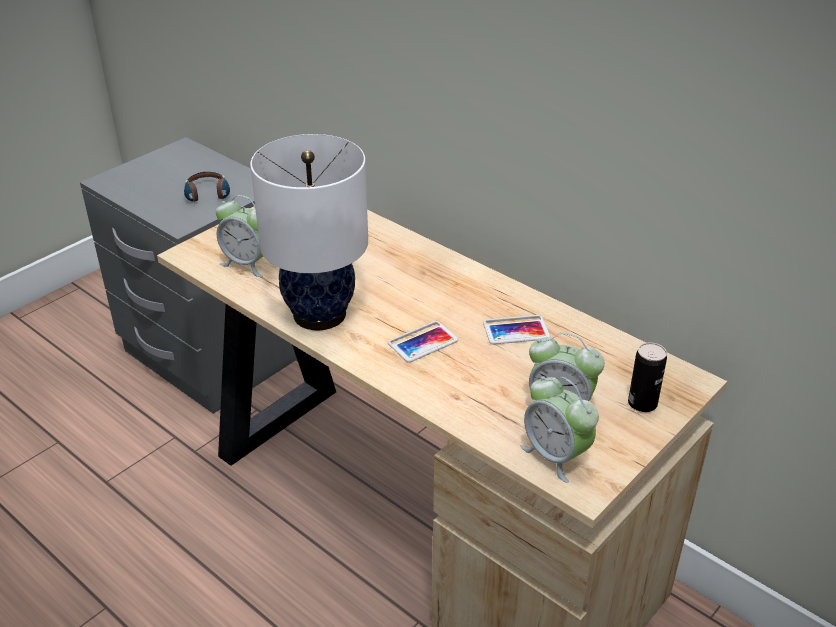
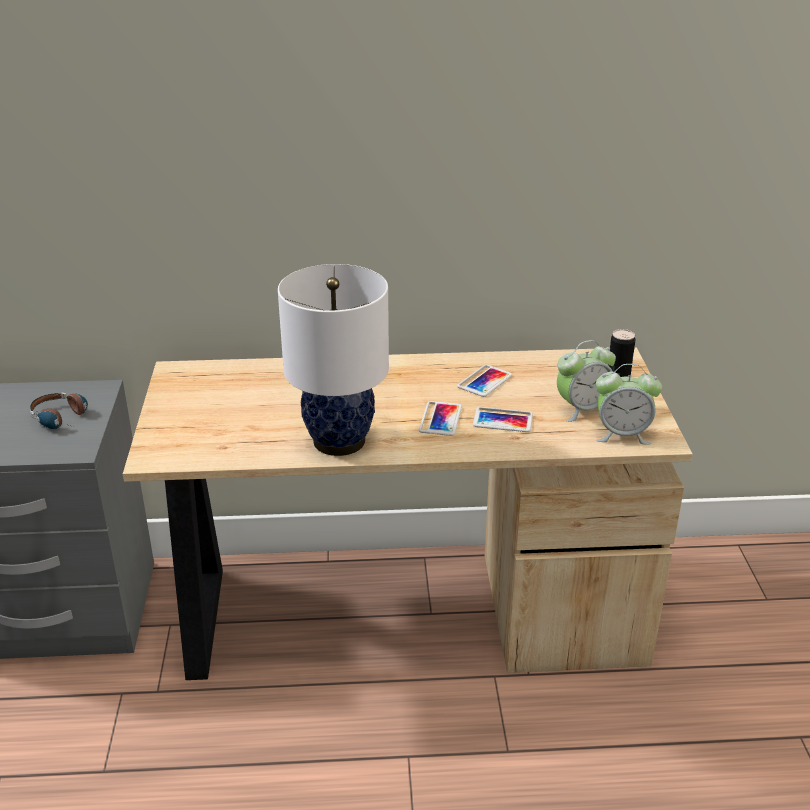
camera: 45 degrees left, 5 degrees down
alarm clock [216,195,263,277] -> none
none -> phone [473,407,533,432]

